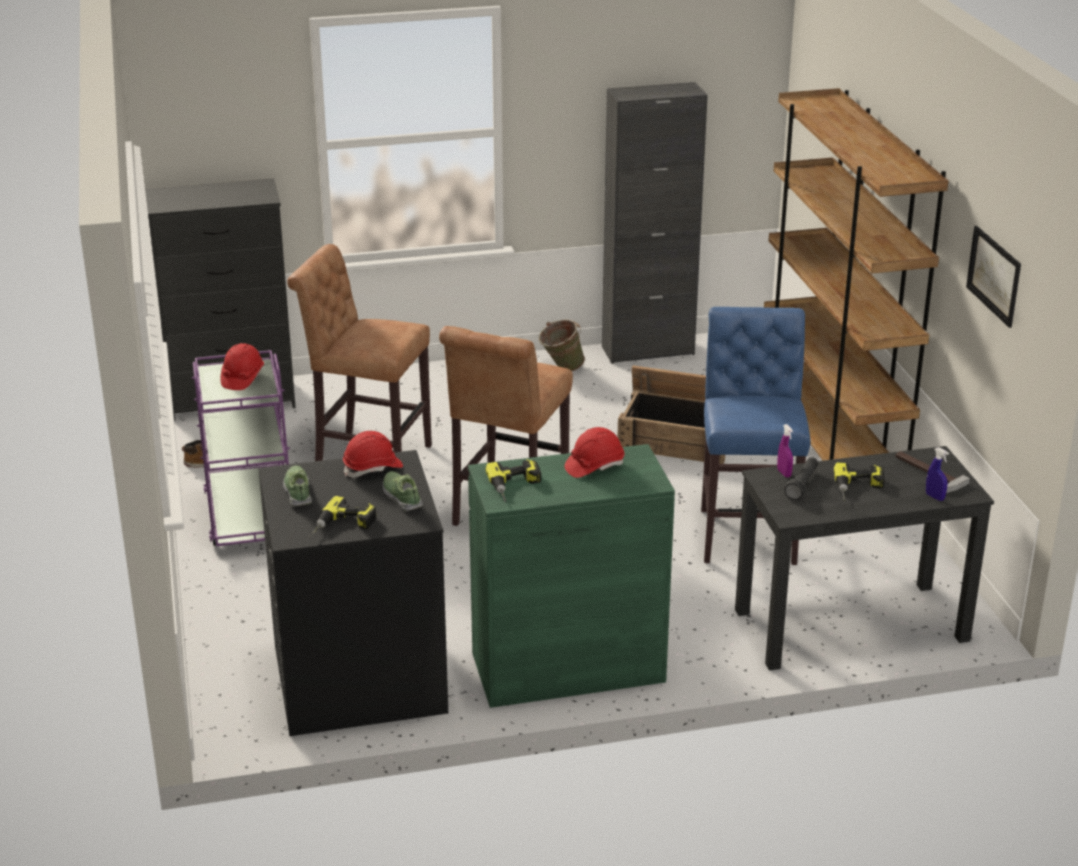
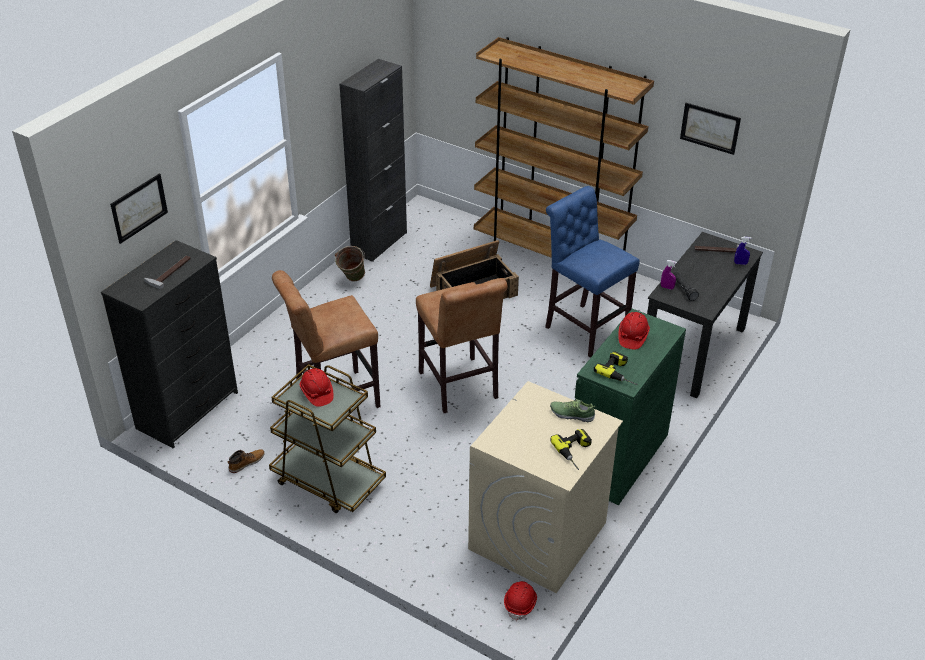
camera: 45 degrees left, 10 degrees up
purple cart [192,350,290,546] -> brown cart [269,364,386,513]
black washing machine [259,450,448,736] -> beige washing machine [468,381,623,593]
shoe [283,465,312,507] -> none
red hard hat [343,431,403,477] -> red hard hat moved to [504,581,537,621]
power drill [834,462,885,501] -> none
none -> picture [110,174,168,244]
none -> hammer [144,256,191,289]

